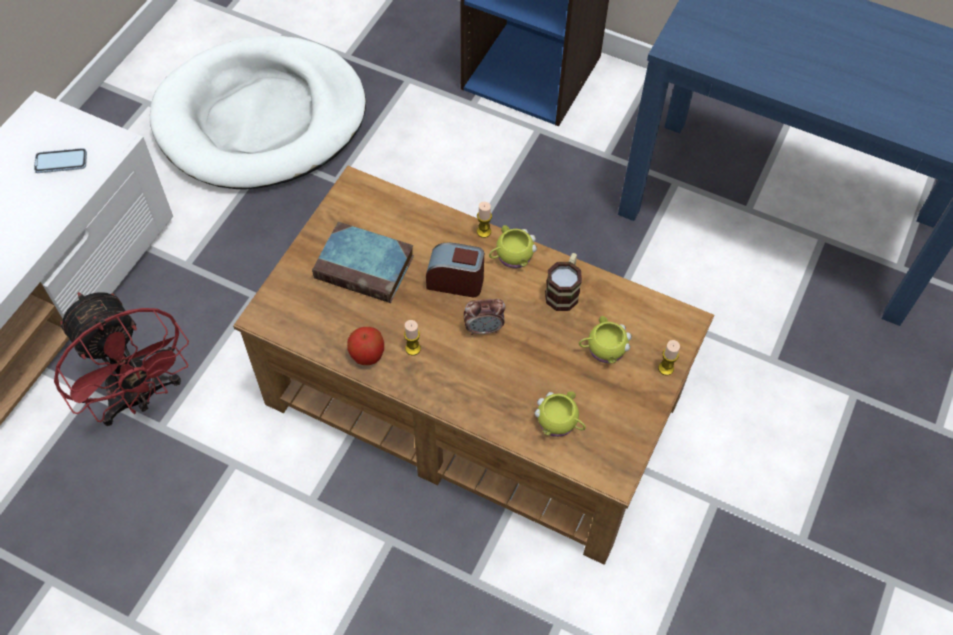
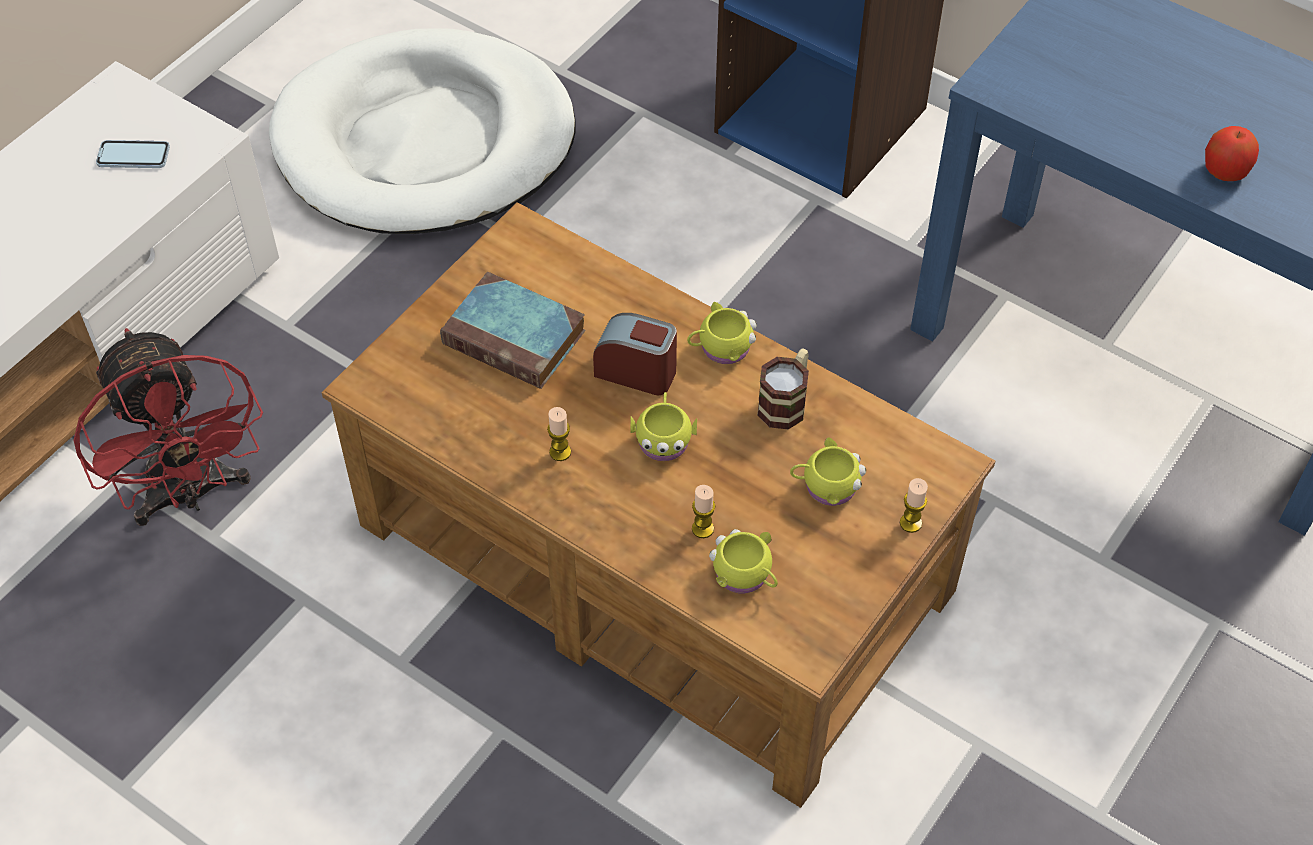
camera: 10 degrees right, 5 degrees down
apple [347,327,384,365] -> apple moved to [1205,126,1259,181]
alarm clock [464,299,506,335] -> yellow mug [630,392,697,461]
candle [477,202,492,238] -> candle moved to [692,485,716,538]

